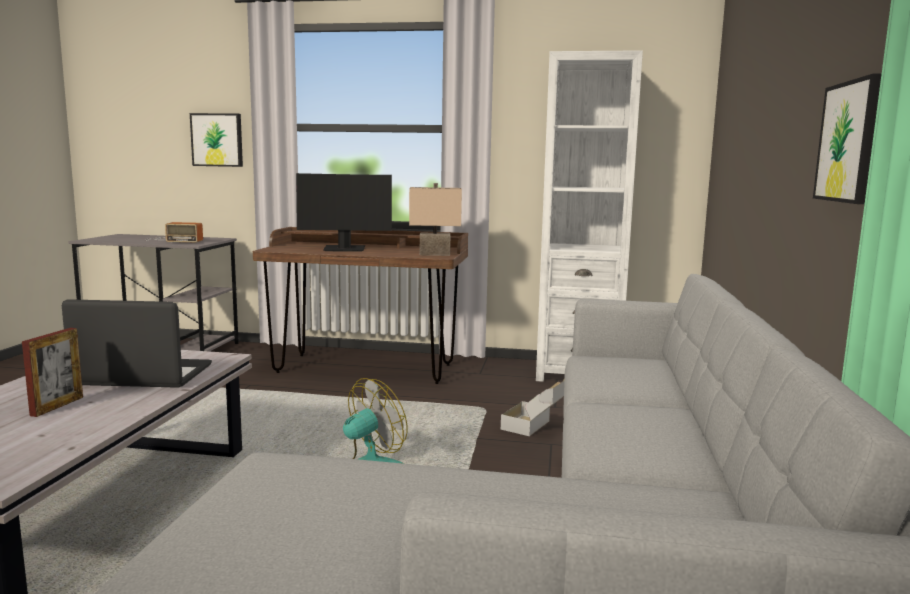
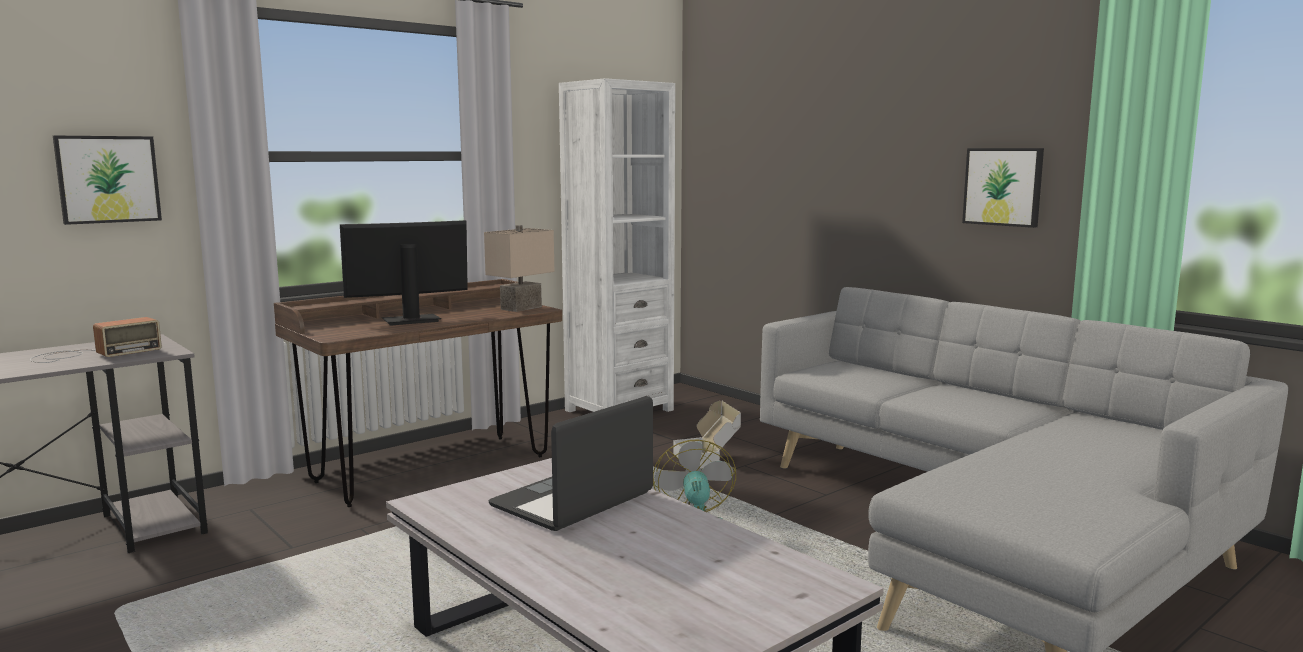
camera: 50 degrees left, 0 degrees up
picture frame [22,328,83,417] -> none
monitor [296,173,392,252] -> monitor turned 150 degrees counterclockwise [340,220,468,326]

